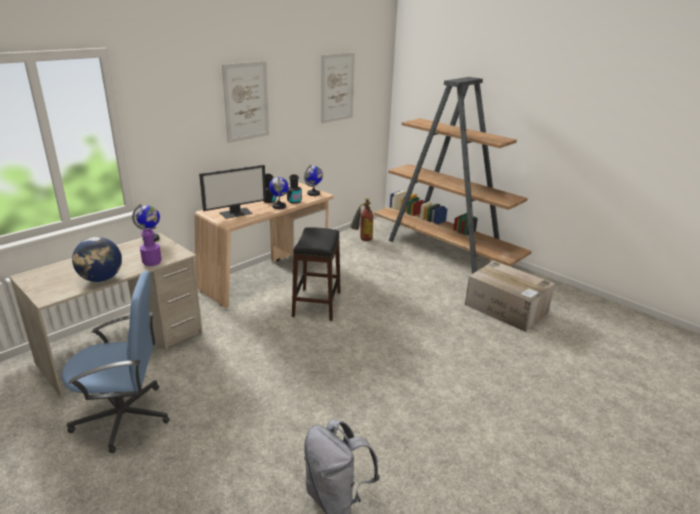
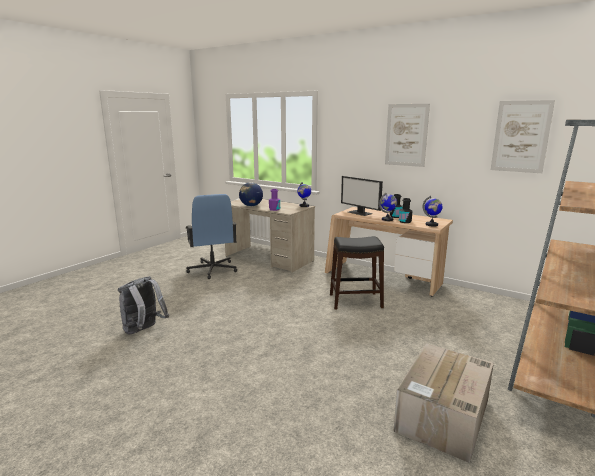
camera: 80 degrees right, 10 degrees down
fire extinguisher [350,198,373,241] -> none

